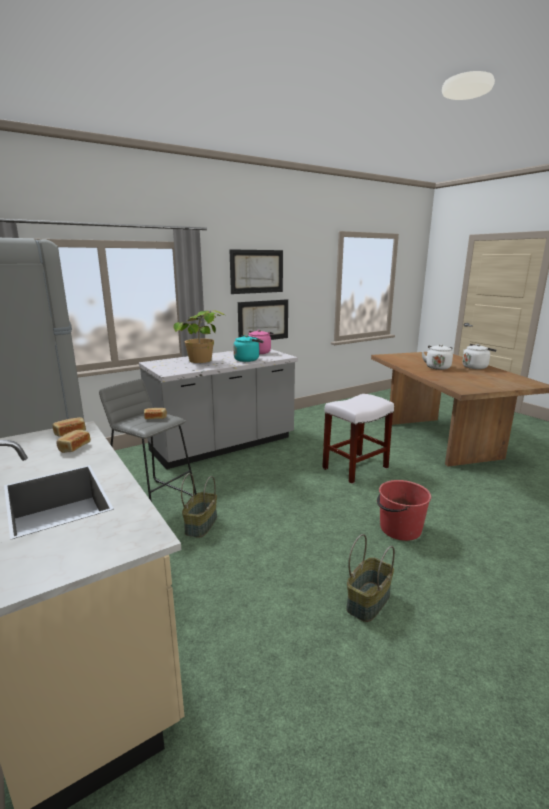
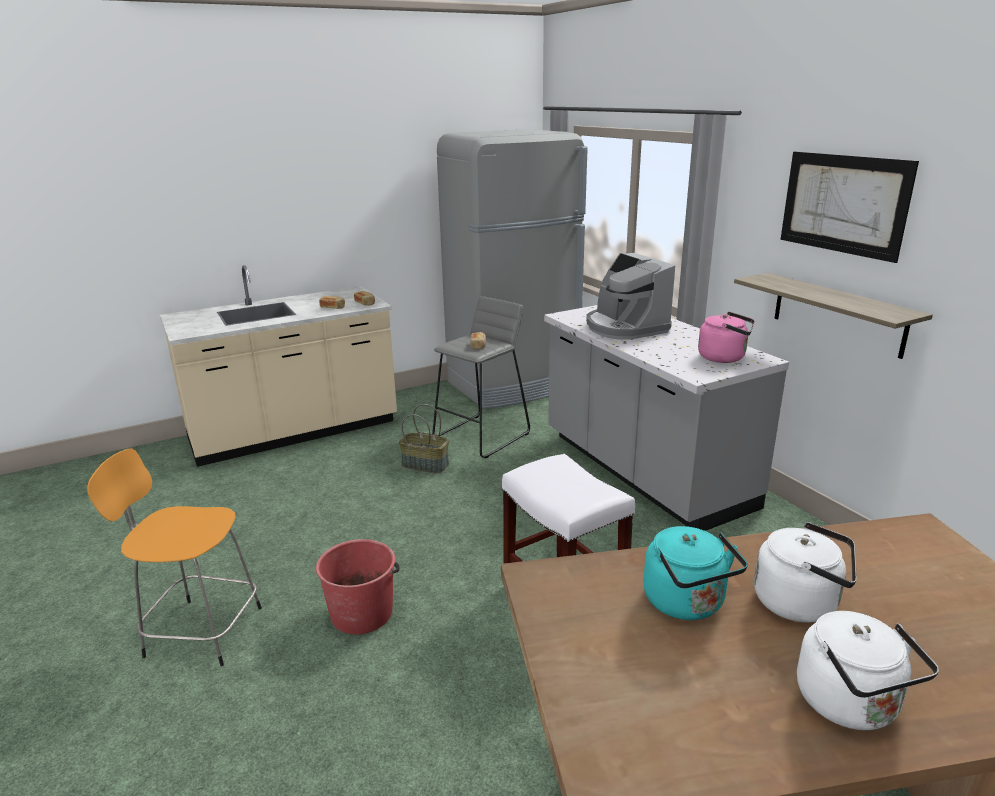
camera: 95 degrees right, 5 degrees up
potted plant [173,311,225,363] -> coffee machine [586,253,675,340]
turquoise kettle [233,335,263,362] -> turquoise kettle moved to [643,526,748,620]
picture [238,299,288,340] -> shelf [734,273,933,359]
basket [346,534,395,622] -> none
none -> orange stool [87,448,262,666]

